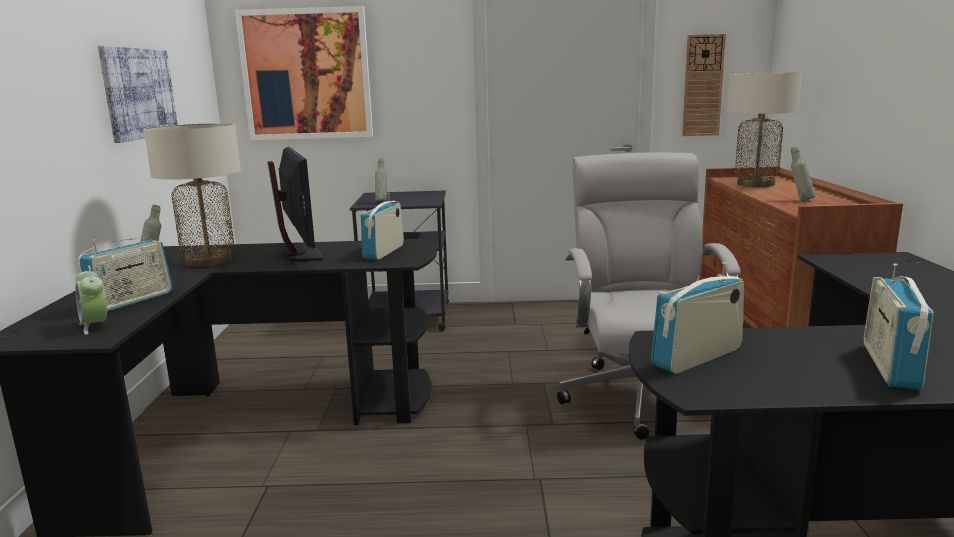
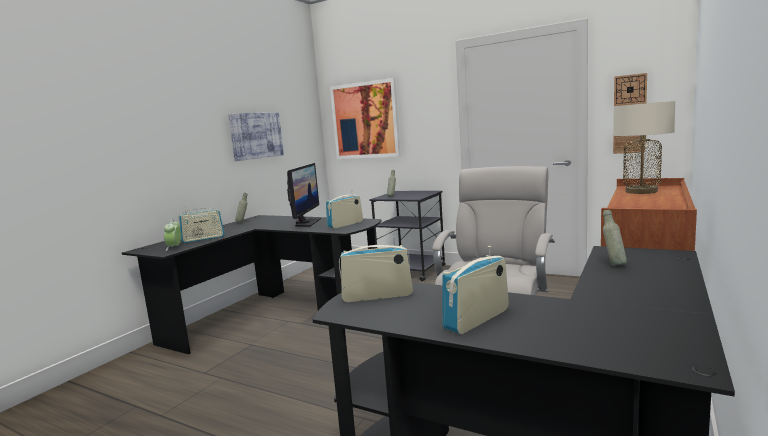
camera: 30 degrees right, 5 degrees down
table lamp [144,123,241,267] -> none
grey bottle [791,147,815,201] -> grey bottle moved to [603,210,627,266]

